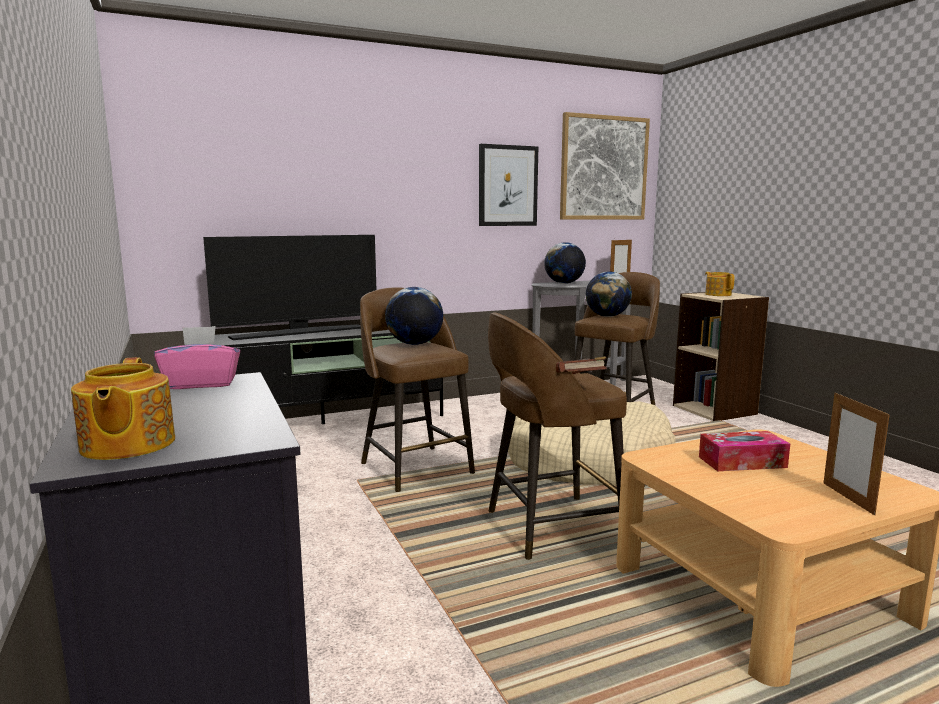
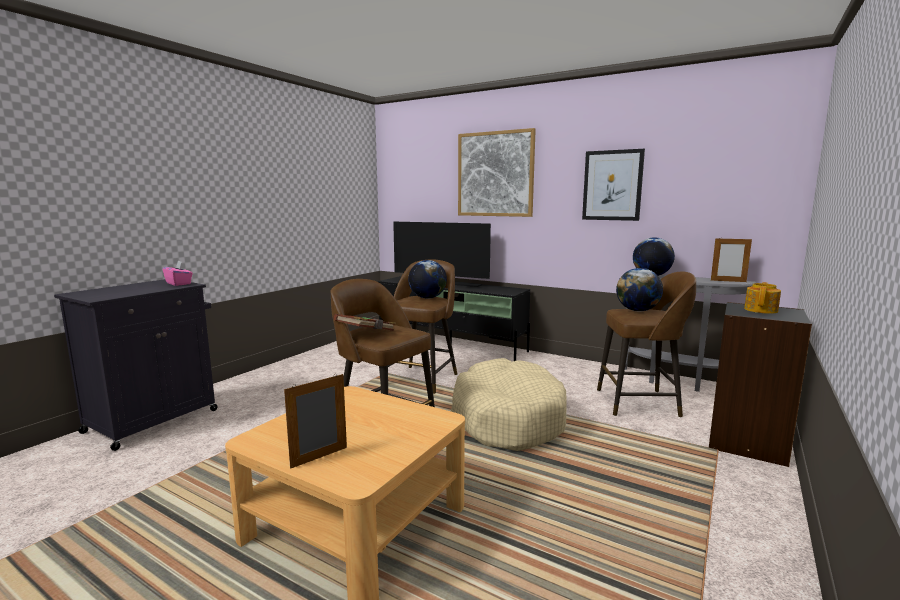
camera: 55 degrees right, 0 degrees up
teapot [71,357,175,460] -> none
picture [560,112,650,220] -> picture moved to [458,128,536,217]
beige bookcase [673,292,769,421] -> black bookcase [709,302,812,467]
tissue box [699,431,790,471] -> none

